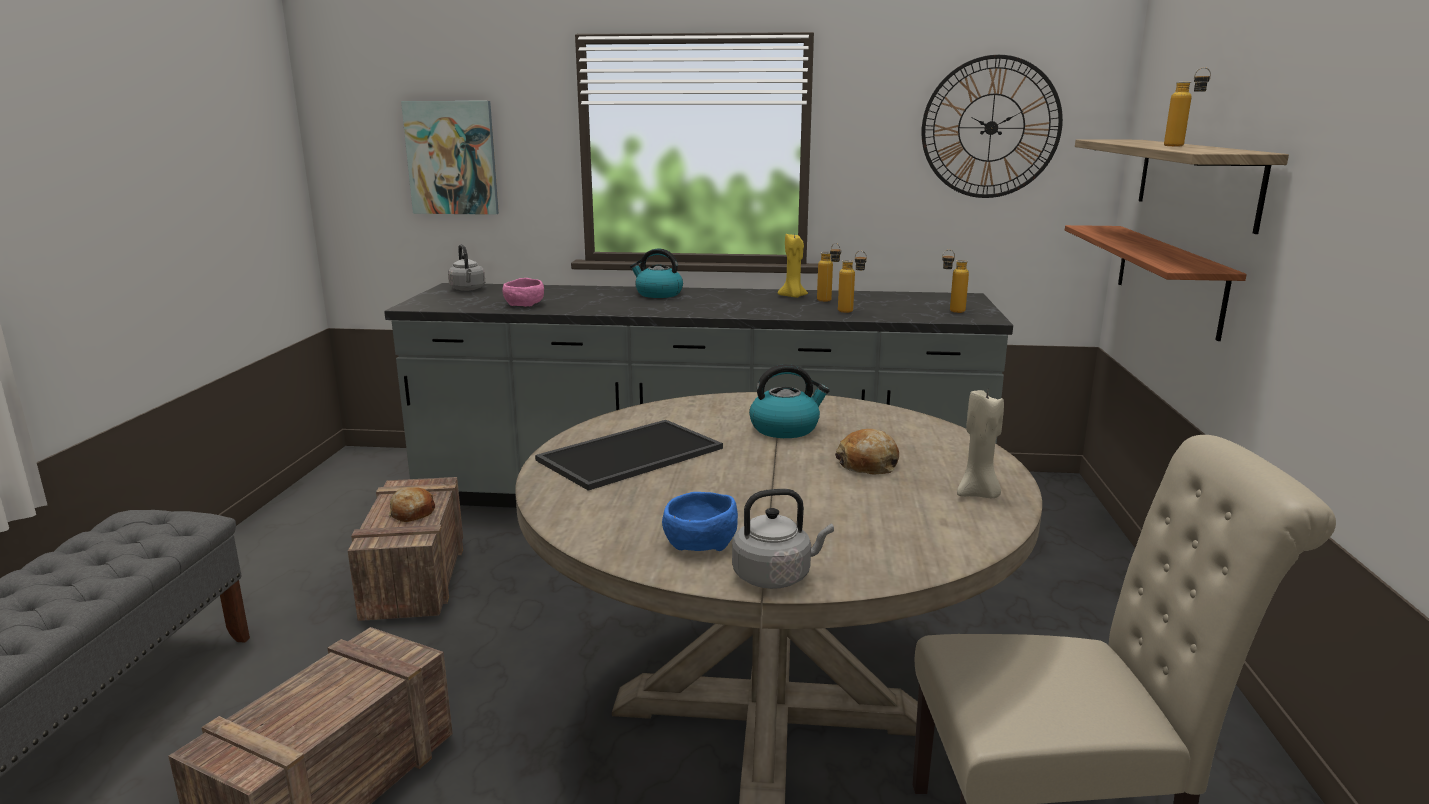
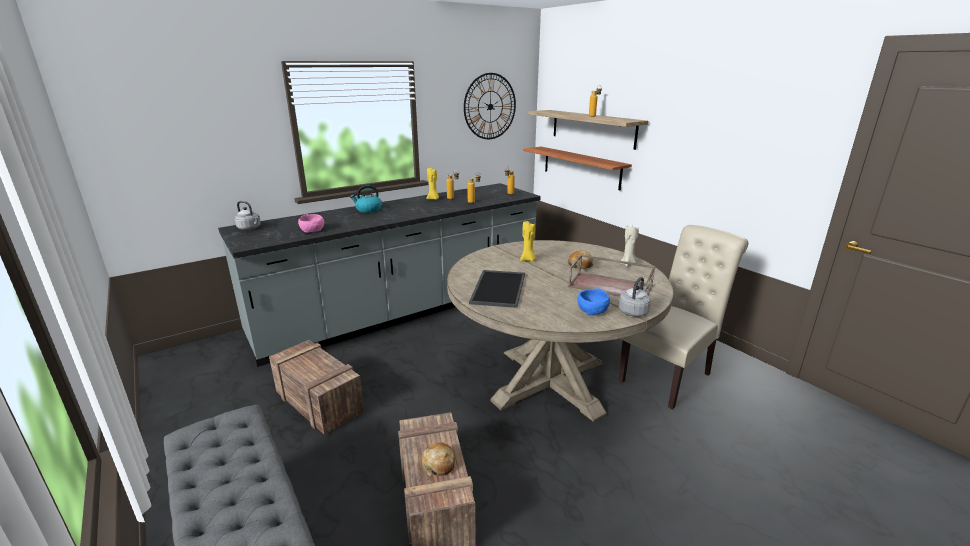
camera: 40 degrees left, 5 degrees up
bread [389,487,435,522] -> bread moved to [421,442,455,476]
picture [401,101,499,215] -> none
kettle [749,364,830,438] -> yellow candle [520,221,536,261]
none -> brown tray [568,254,656,297]

